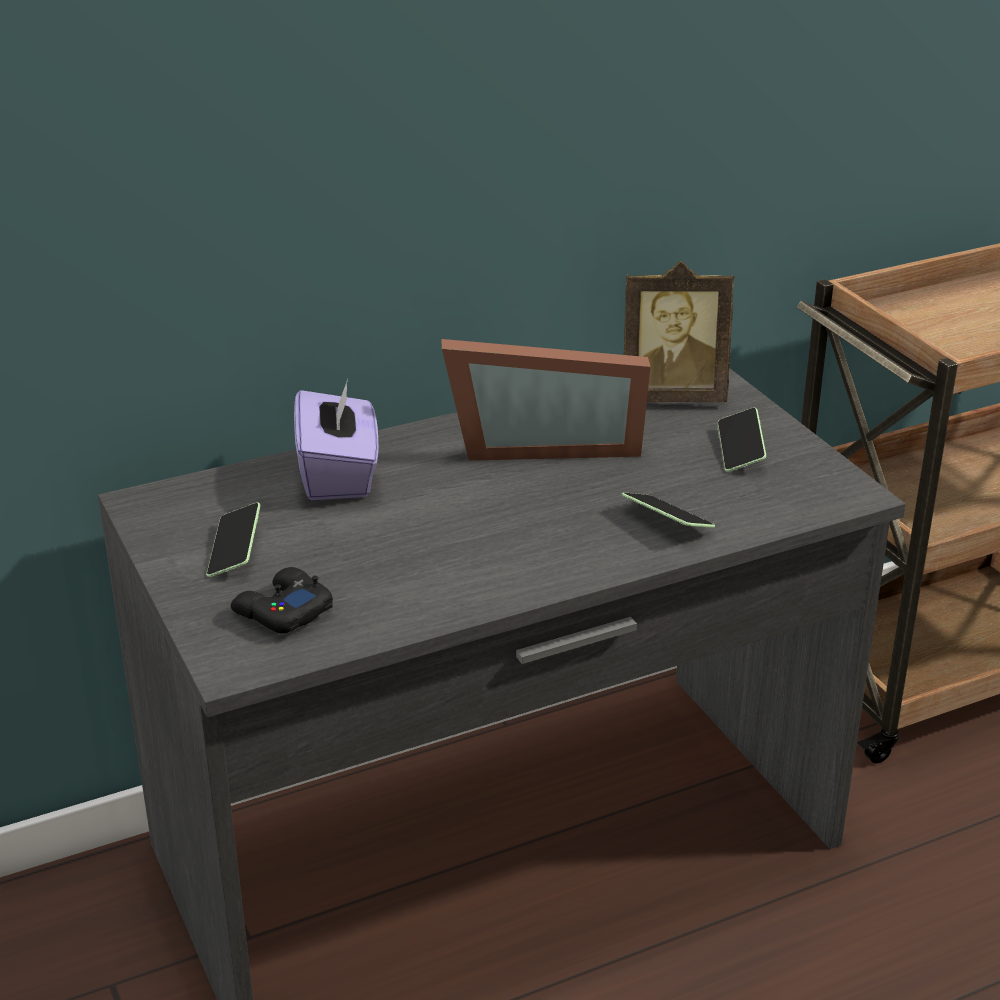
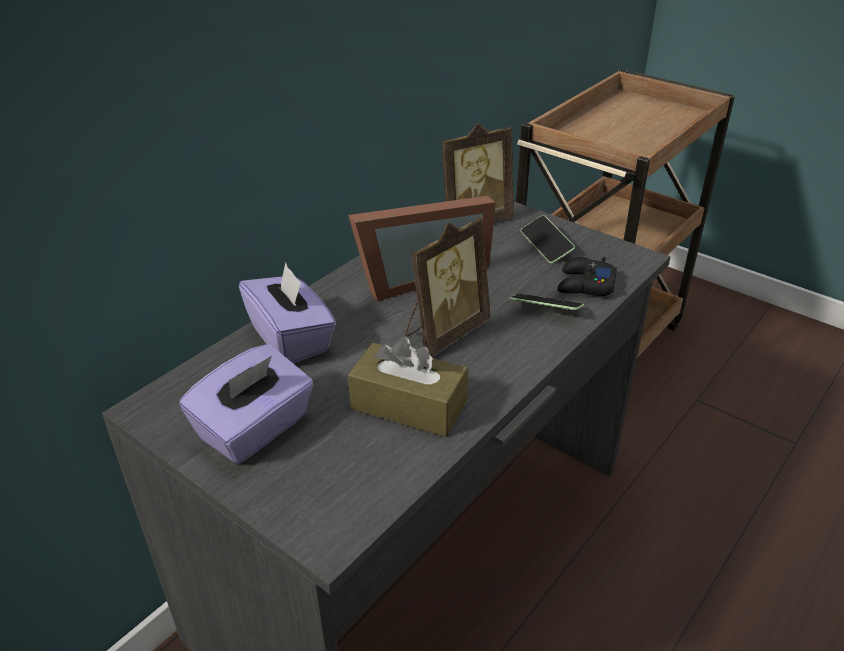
camera: 25 degrees left, 5 degrees up
phone [206,502,261,577] -> purple tissue box [179,344,314,464]
black game controller [231,567,333,633] -> black game controller moved to [557,257,617,296]
none -> brown tissue box [348,337,468,437]
none -> picture frame [405,217,490,356]

